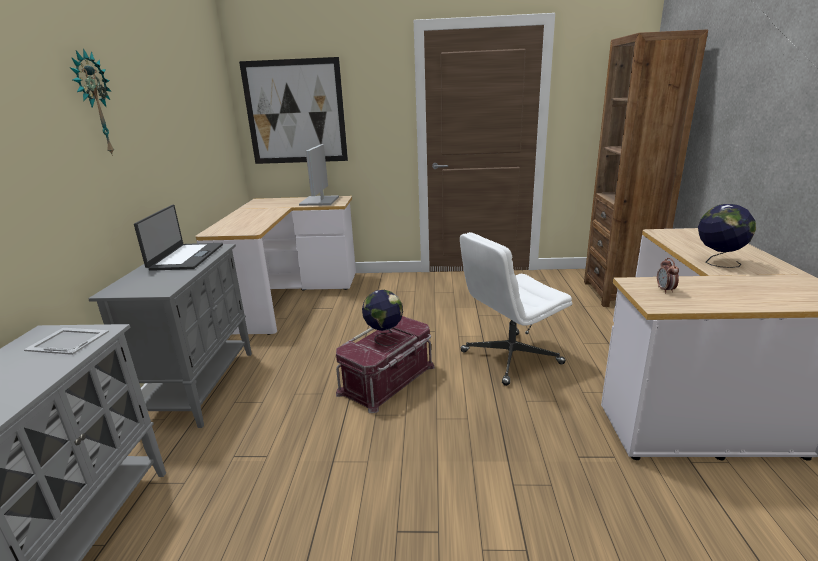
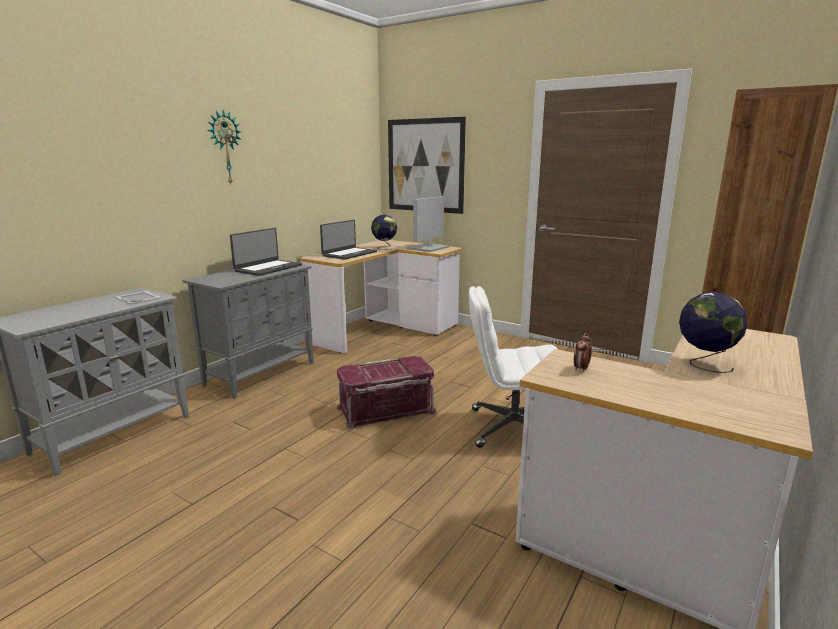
camera: 30 degrees right, 5 degrees down
globe [362,290,403,346] -> globe moved to [371,214,397,250]
none -> laptop [320,220,377,260]

